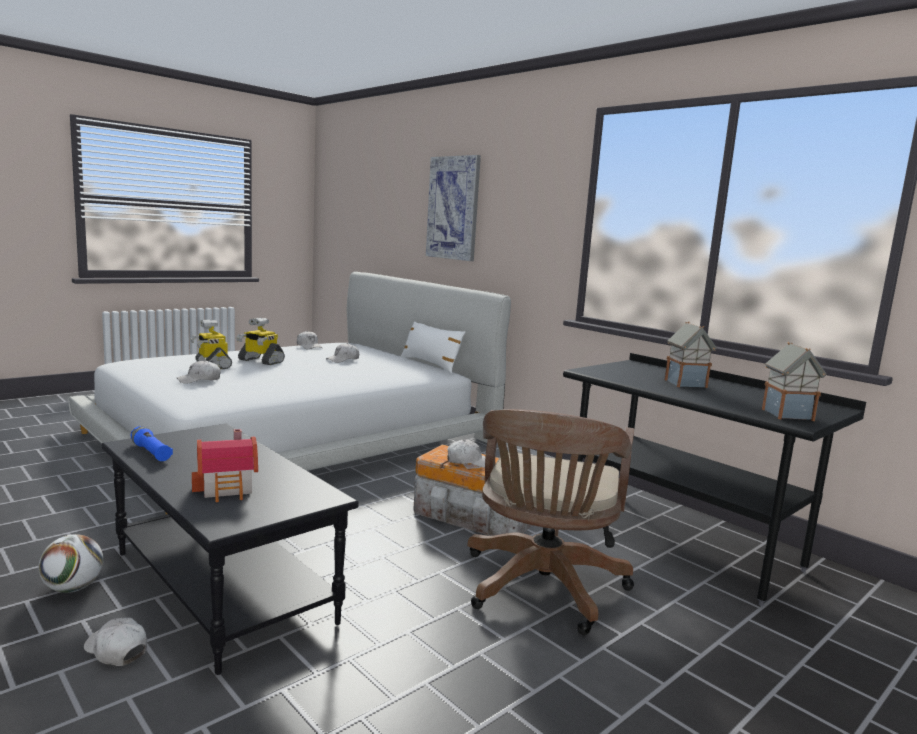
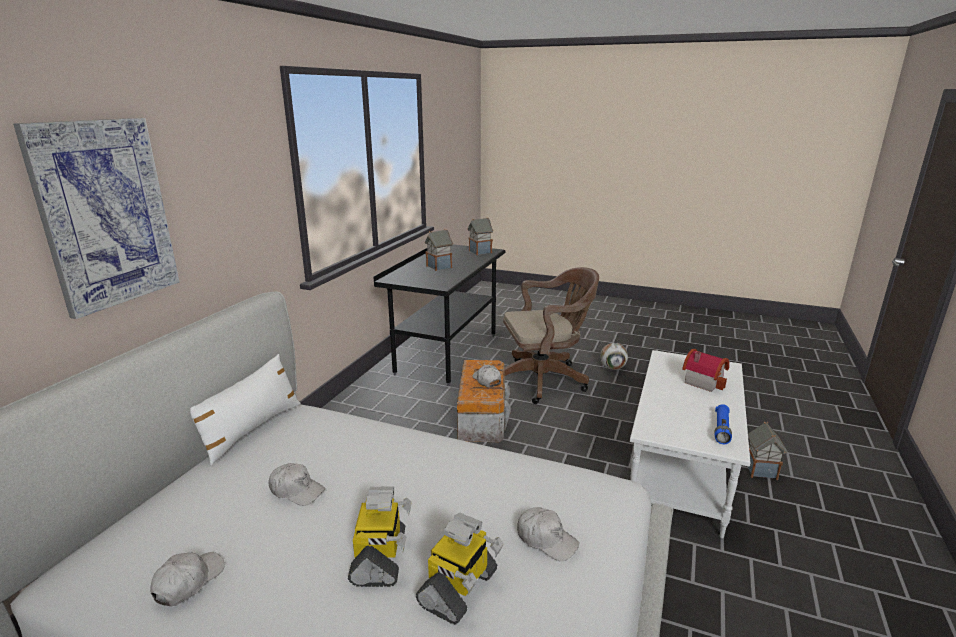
camera: 115 degrees left, 10 degrees up
football [39,534,103,593] -> football moved to [600,343,628,370]
white cap [84,618,147,666] -> toy house [747,422,787,480]
black coffee table [102,423,359,675] -> white coffee table [630,350,750,538]

